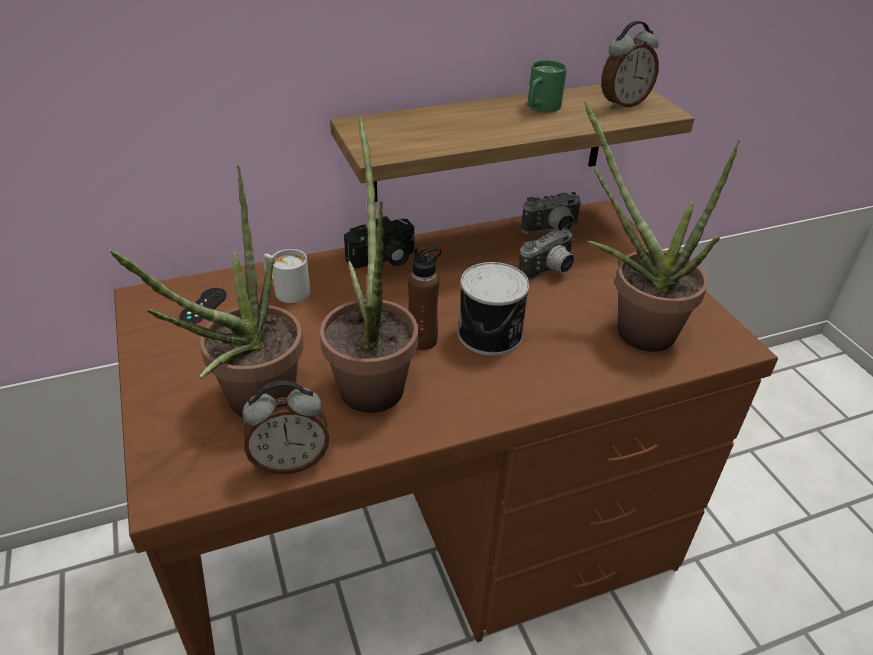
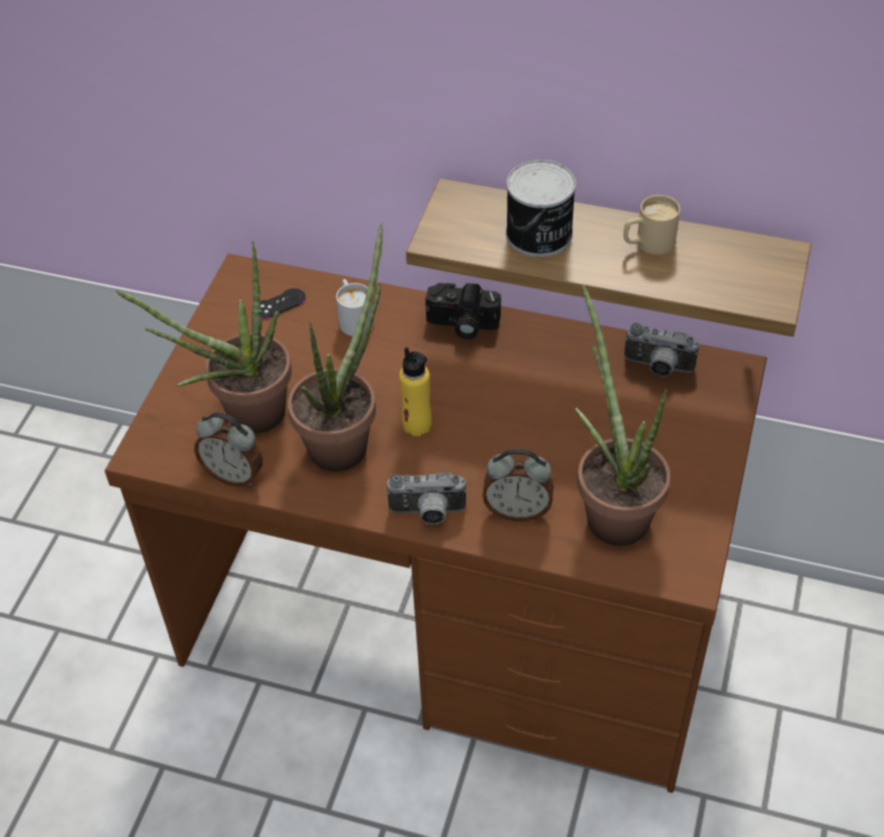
camera: 40 degrees right, 10 degrees up
brown bottle [408,247,442,350] -> yellow bottle [399,347,432,436]
can [458,262,530,356] -> can moved to [506,160,576,257]
camera [519,227,575,281] -> camera moved to [386,473,467,525]
green mug [527,60,567,113] -> beige mug [623,195,680,255]
alarm clock [601,21,659,109] -> alarm clock moved to [482,449,554,522]

